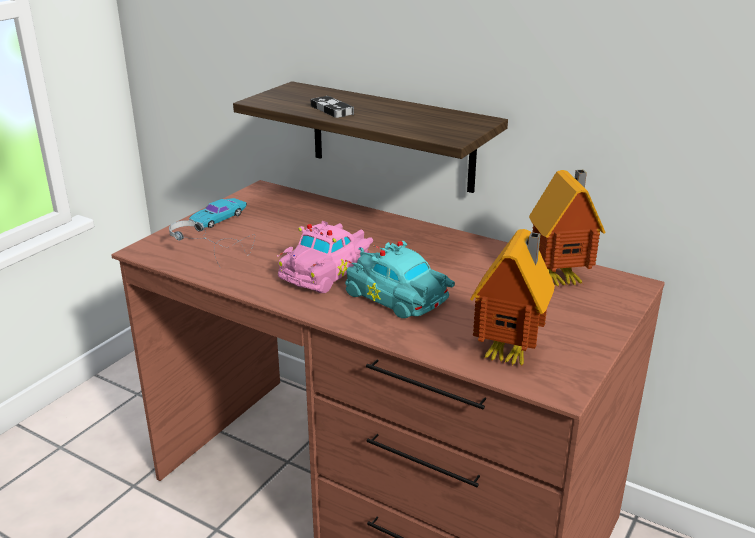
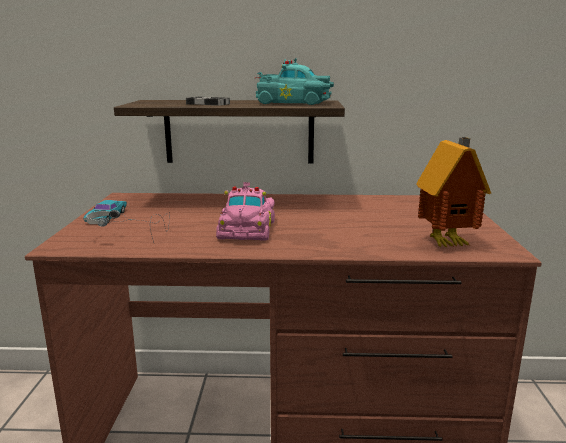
camera: 30 degrees left, 10 degrees down
turquoise toy car [345,241,455,318] -> turquoise toy car moved to [255,58,334,105]
toy house [529,170,606,287] -> none

